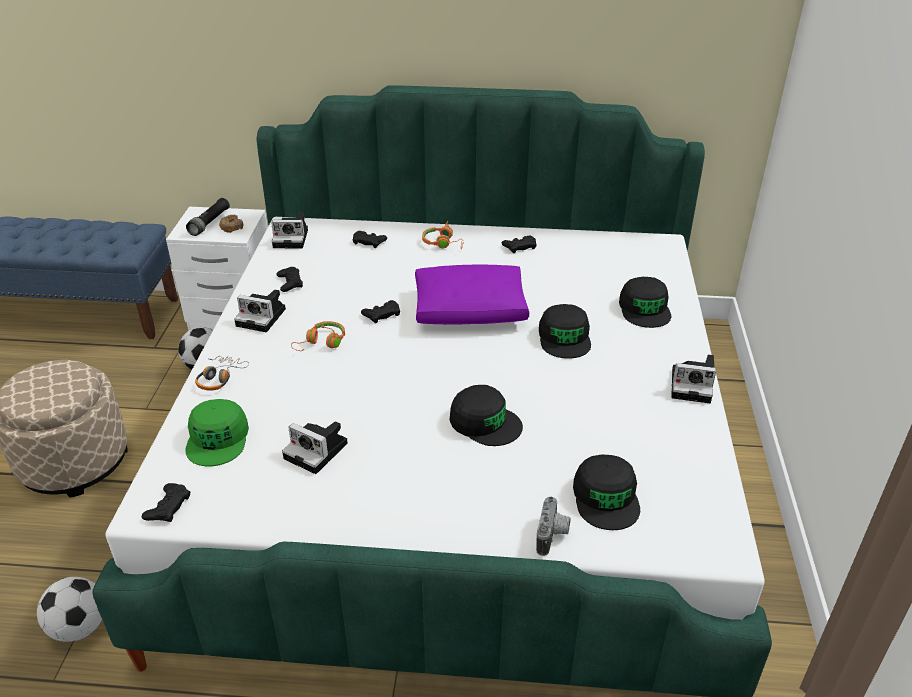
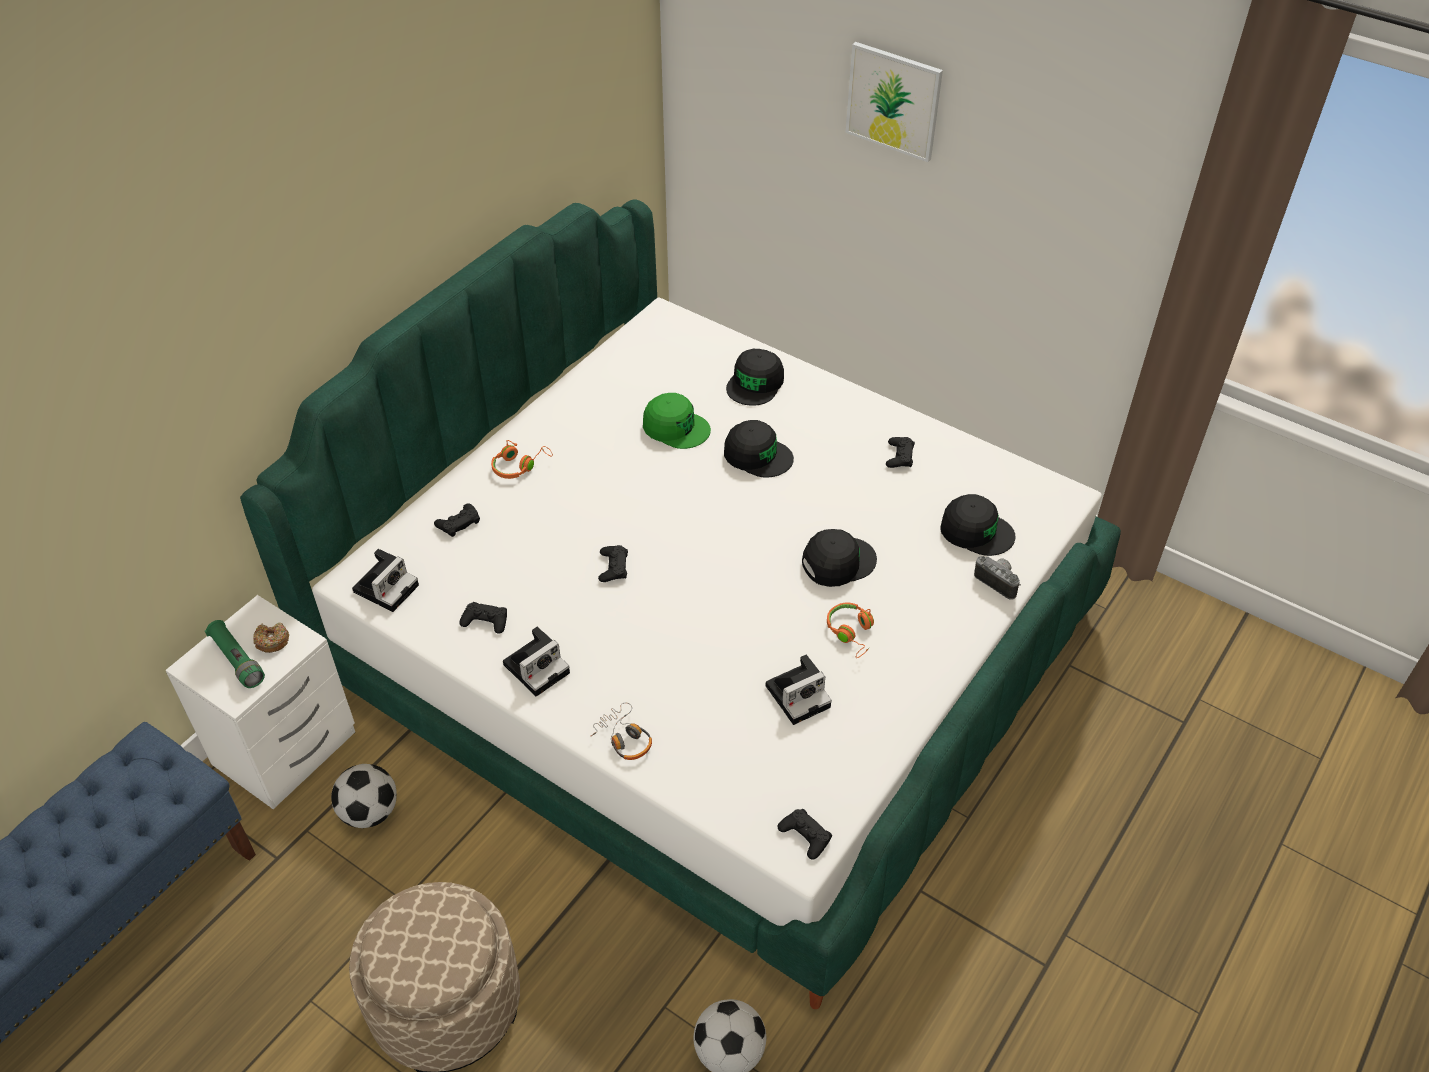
camera: 60 degrees left, 10 degrees up
green cap [185,399,249,466] -> green cap moved to [643,393,711,449]
black flashlight [186,198,230,236] -> green flashlight [205,620,265,688]
orange headphones [291,321,345,351] -> orange headphones moved to [827,602,874,658]
purple pillow [415,264,529,325] -> none
black game controller [502,235,537,253] -> black game controller moved to [886,437,915,468]
black cap [619,277,671,328] -> black cap turned 90 degrees clockwise [726,349,784,406]
camera [671,354,716,403] -> none
none -> picture [845,42,943,162]

